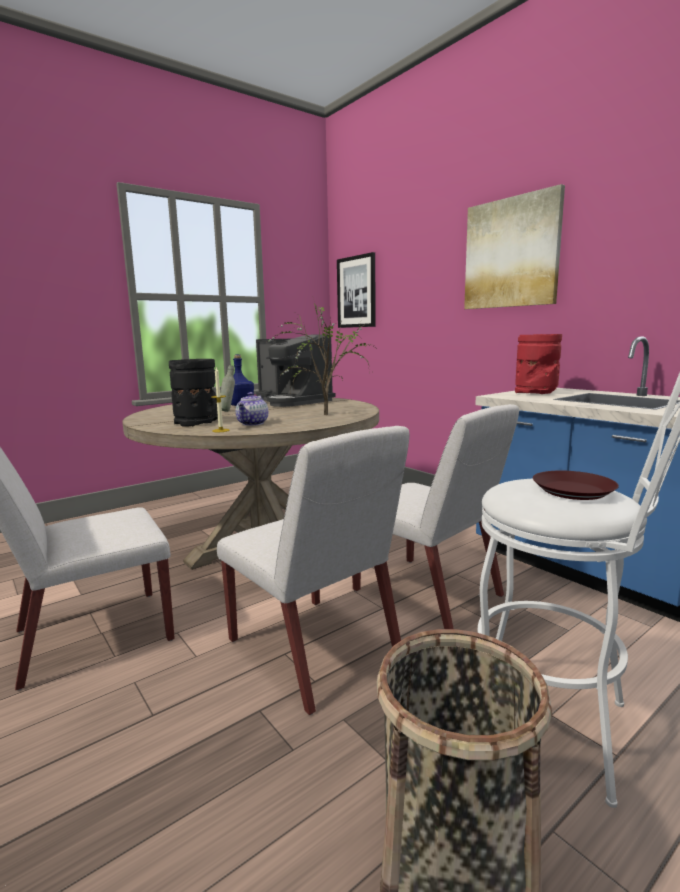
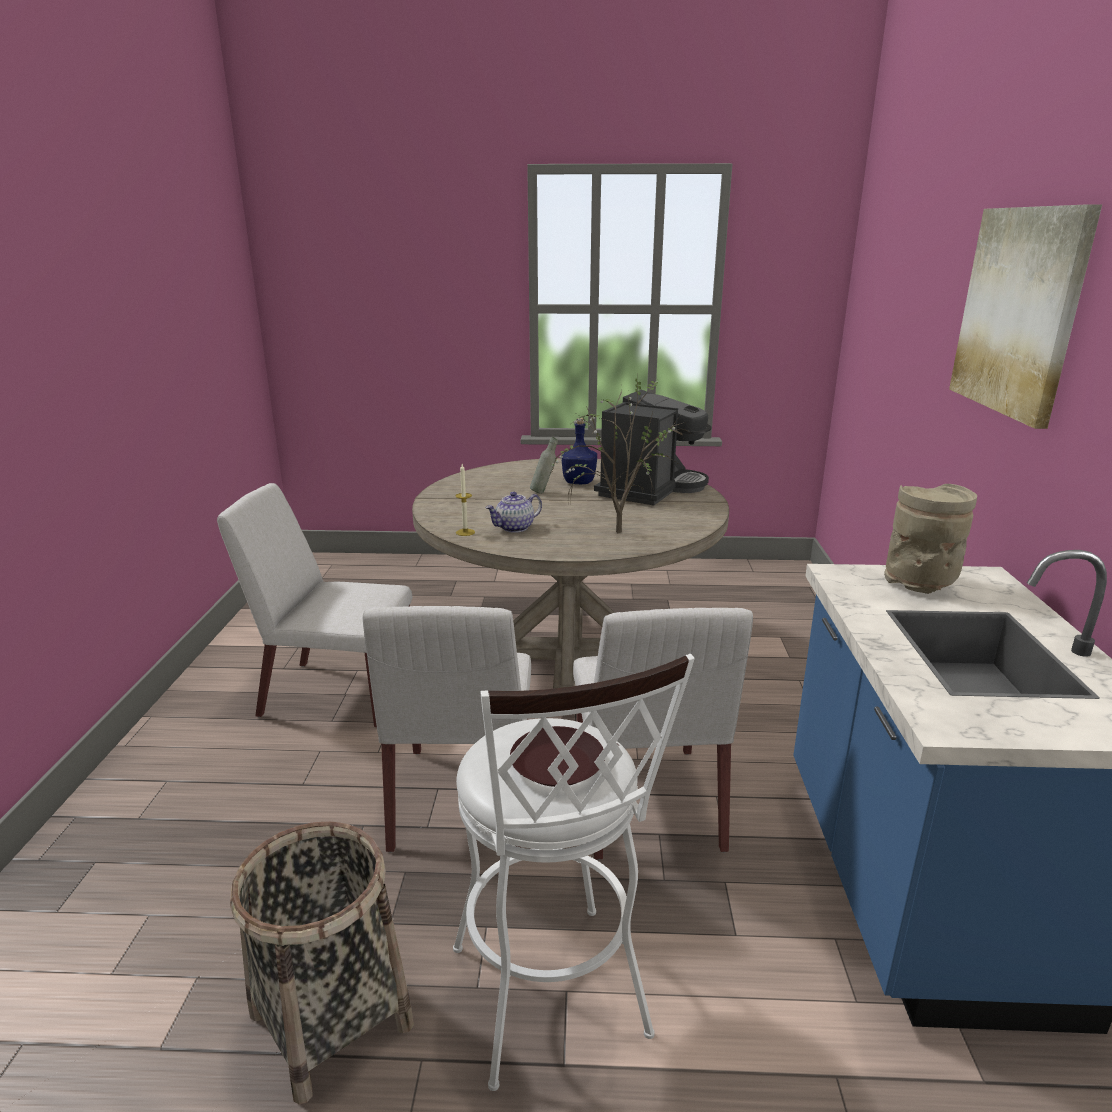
camera: 40 degrees right, 10 degrees up
black vase [169,359,218,427] -> none
coffee machine [256,334,336,407] -> coffee machine turned 150 degrees counterclockwise [594,390,712,505]
picture [337,252,376,328] -> none
red vase [515,334,562,394] -> beige vase [884,484,977,594]

